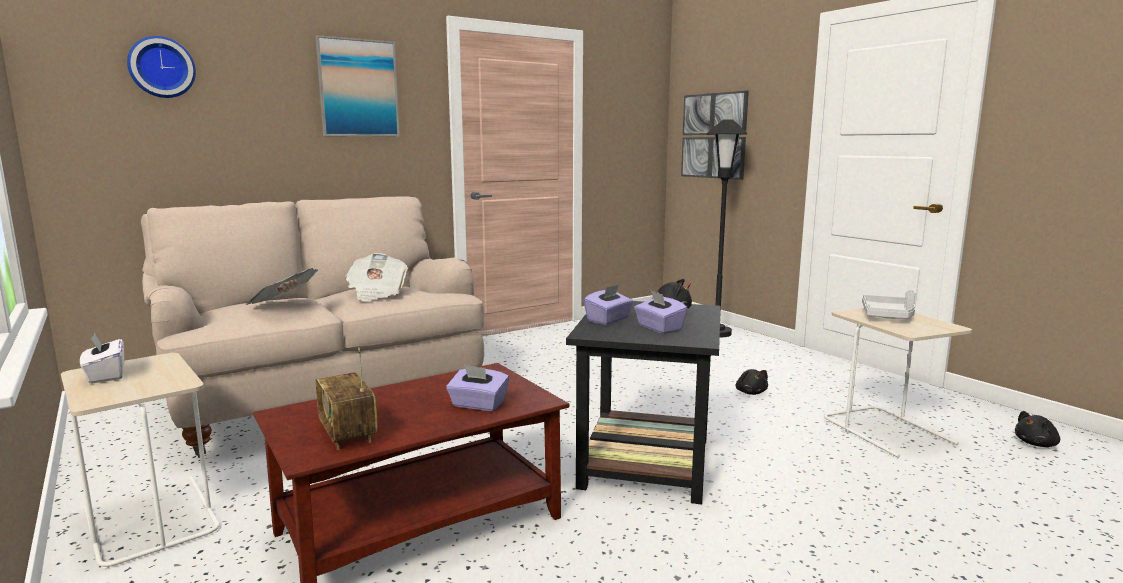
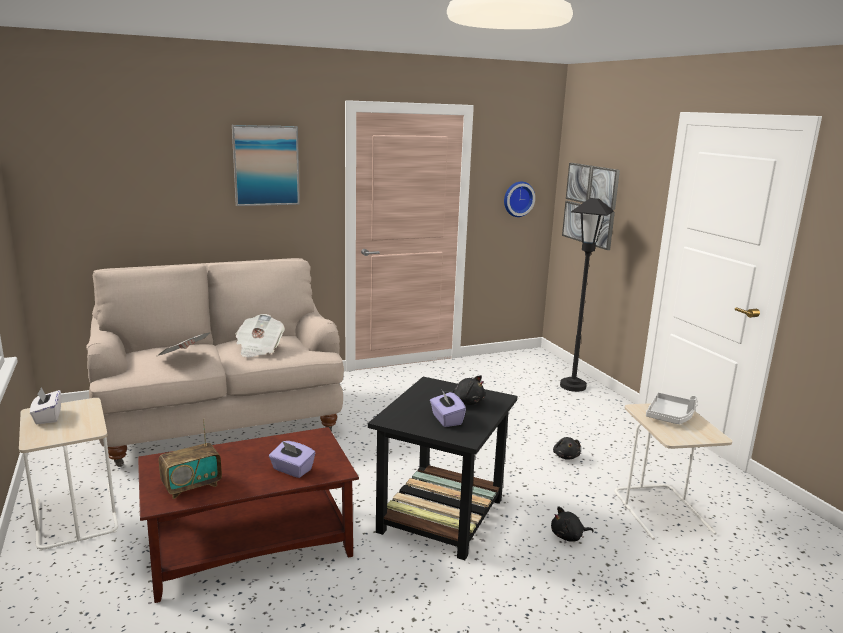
camera: 10 degrees right, 5 degrees up
wall clock [127,36,196,98] -> wall clock moved to [504,182,535,217]
radio [316,348,378,450] -> radio turned 105 degrees counterclockwise [159,418,222,499]
purple tissue box [584,284,633,325] -> none
black plush toy [1015,411,1060,447] -> black plush toy moved to [551,506,594,542]

